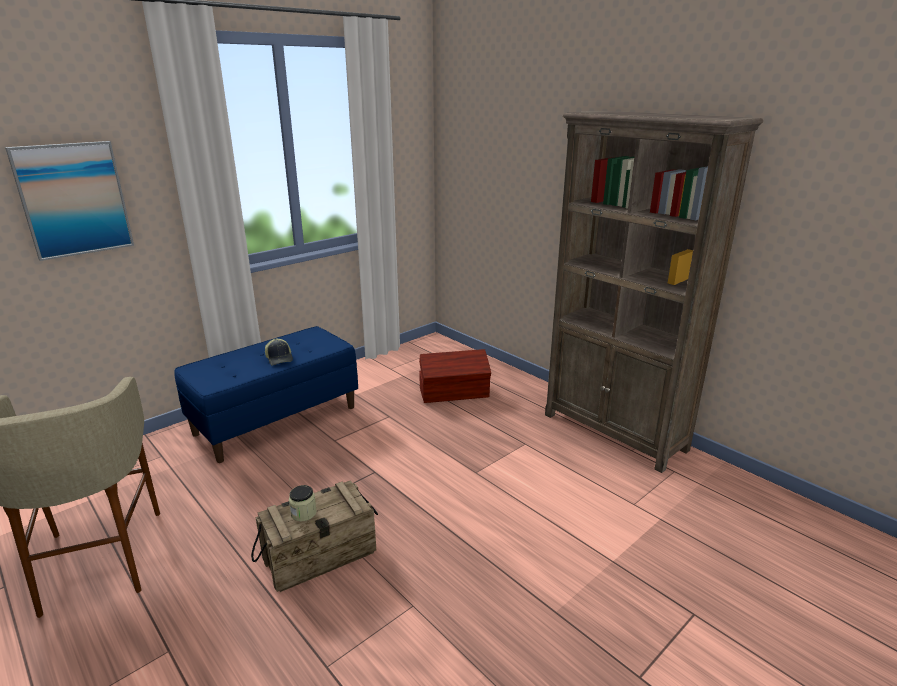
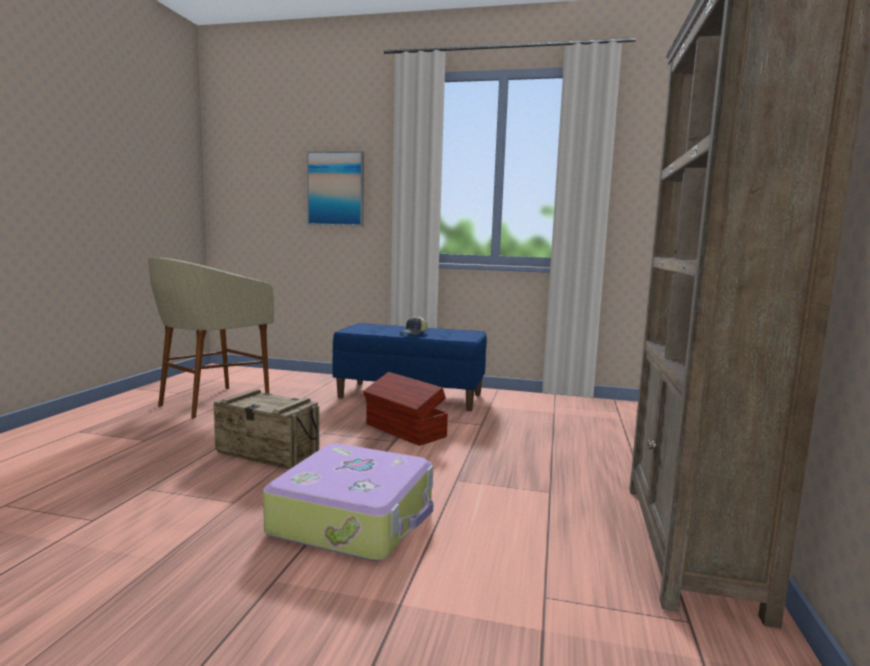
camera: 55 degrees right, 15 degrees down
jar [289,485,317,521] -> none
brown storage box [419,349,491,403] -> brown storage box moved to [363,372,448,446]
none -> suitcase [263,444,434,561]

